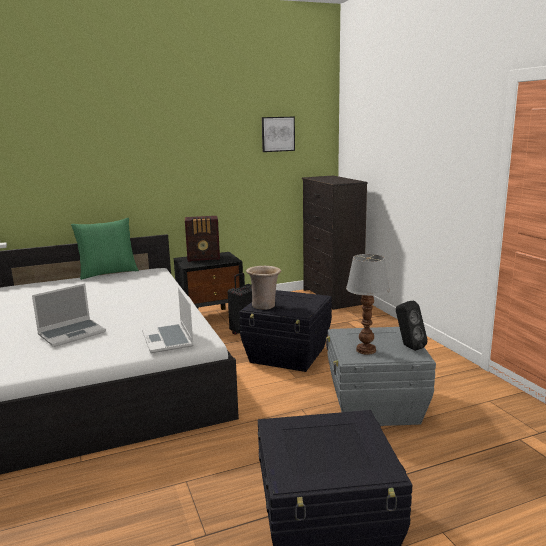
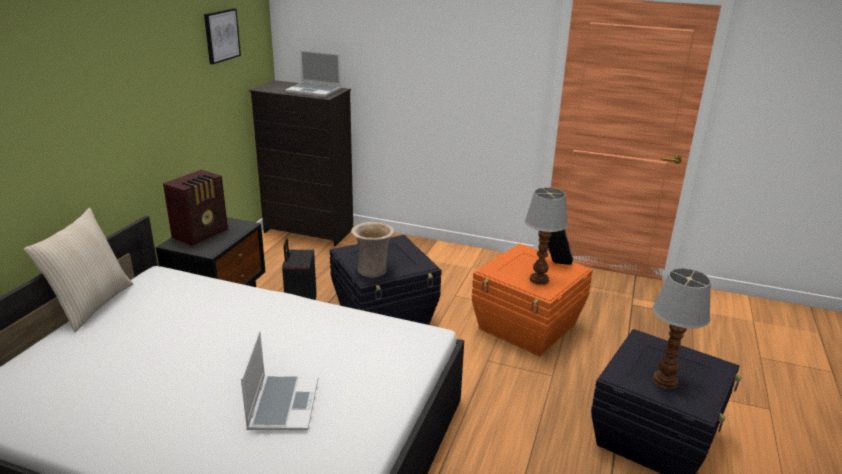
camera: 50 degrees left, 10 degrees up
green pillow [71,218,139,280] -> beige pillow [24,208,133,332]
laptop [142,287,194,353] -> laptop moved to [285,50,341,97]
grey storage box [326,327,436,426] -> orange storage box [472,243,593,357]
none -> table lamp [653,268,711,389]

